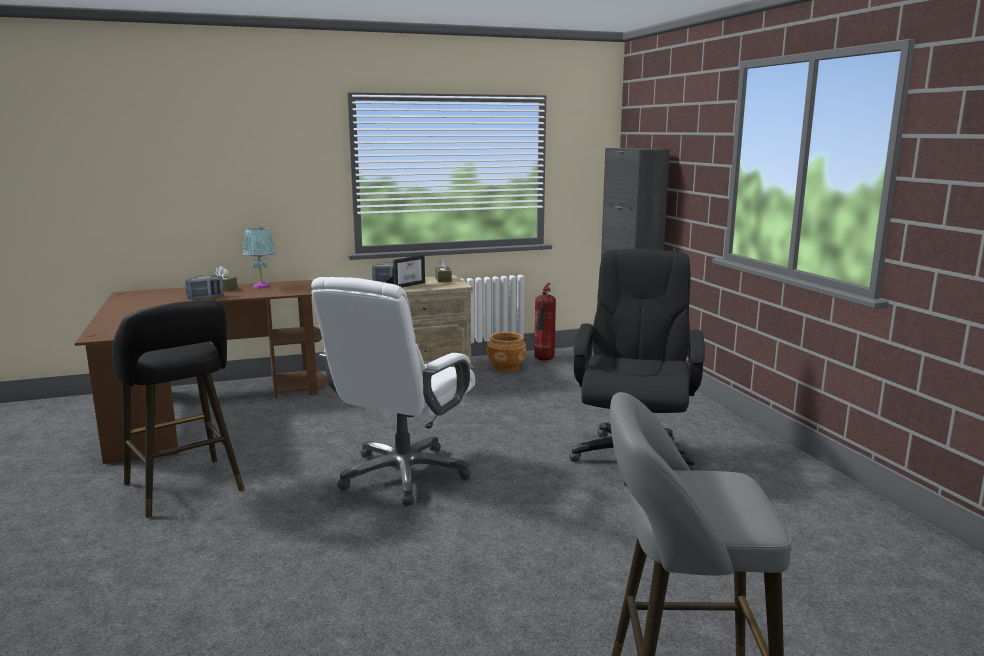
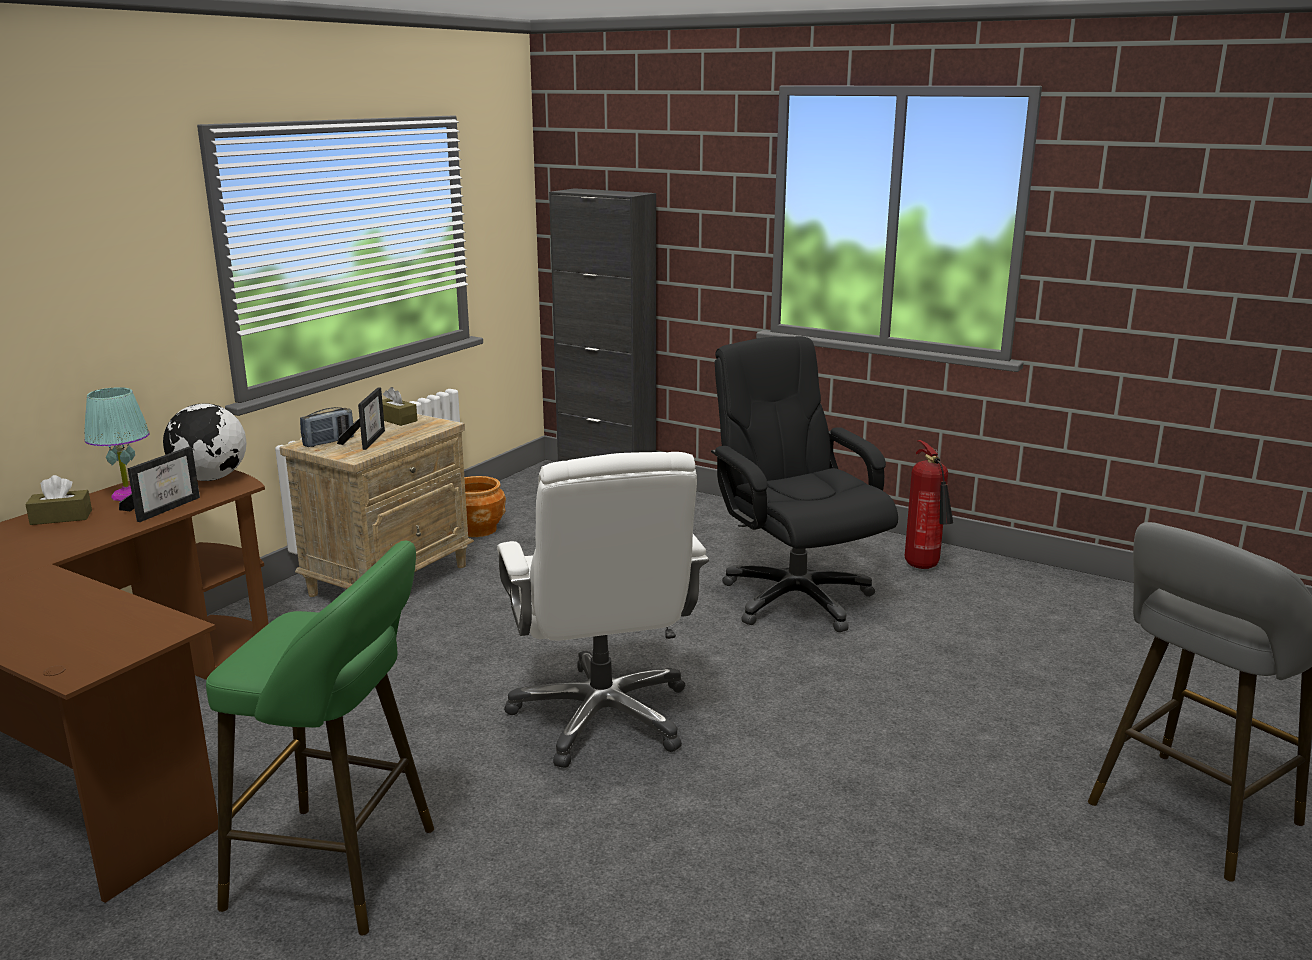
camera: 40 degrees left, 5 degrees up
black stool [112,301,244,518] -> green stool [206,540,434,935]
radio [185,275,224,299] -> none
fire extinguisher [534,283,556,361] -> fire extinguisher moved to [905,440,953,569]
none -> picture frame [119,447,200,522]
none -> globe [163,403,247,481]

